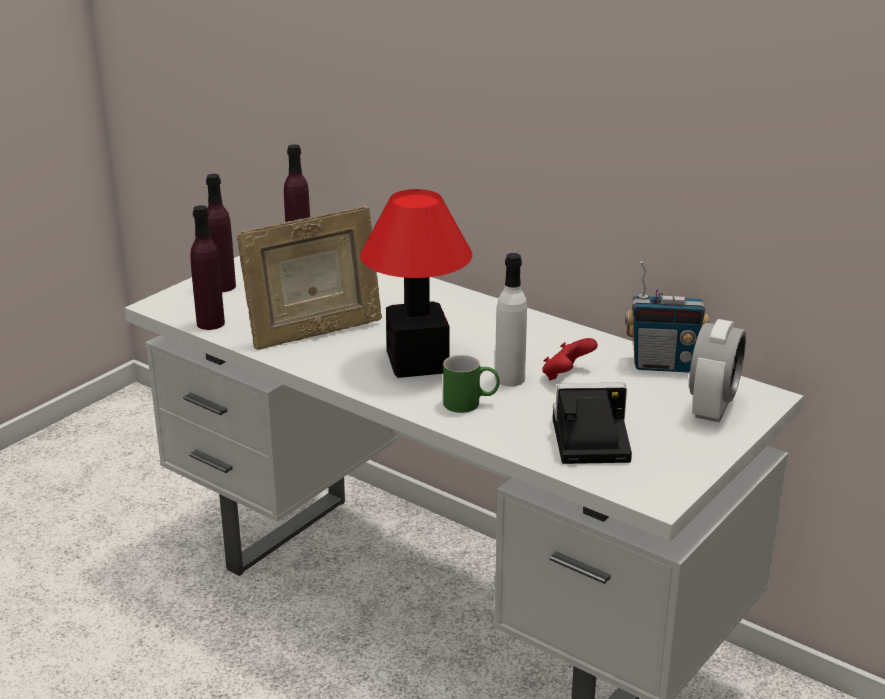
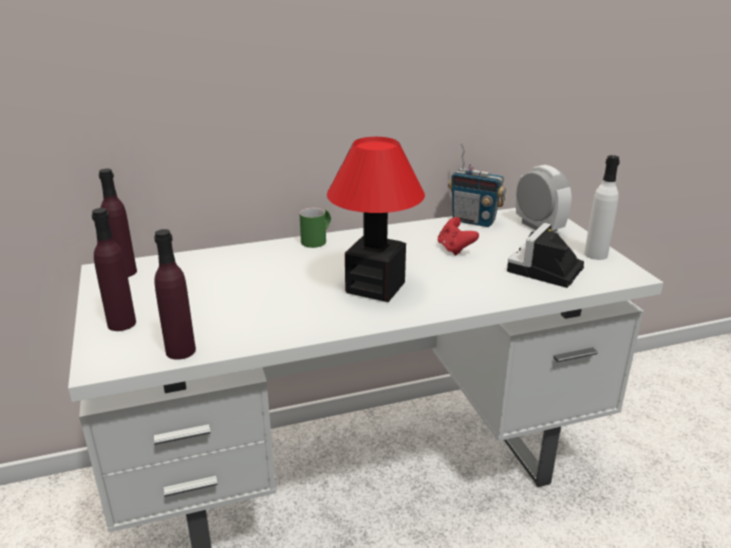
camera: 55 degrees left, 0 degrees up
picture frame [236,206,382,350] -> none
green mug [443,355,500,413] -> green mug moved to [299,208,331,248]
white bottle [495,253,527,386] -> white bottle moved to [584,155,620,260]
radio [625,261,709,372] -> radio turned 75 degrees clockwise [448,144,506,227]

